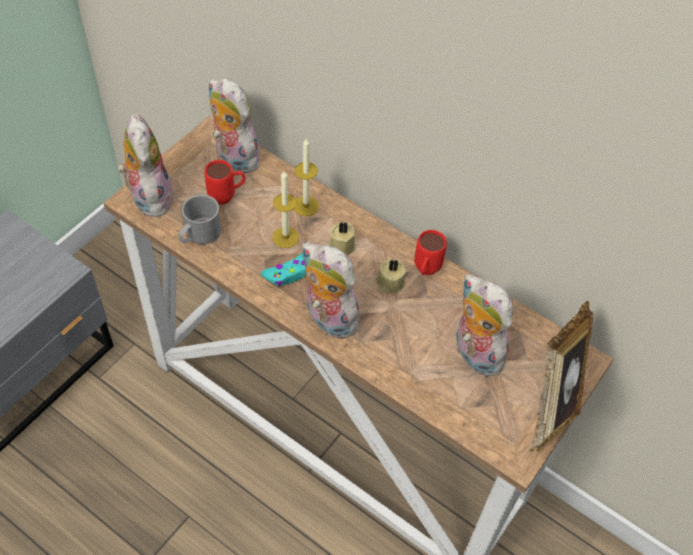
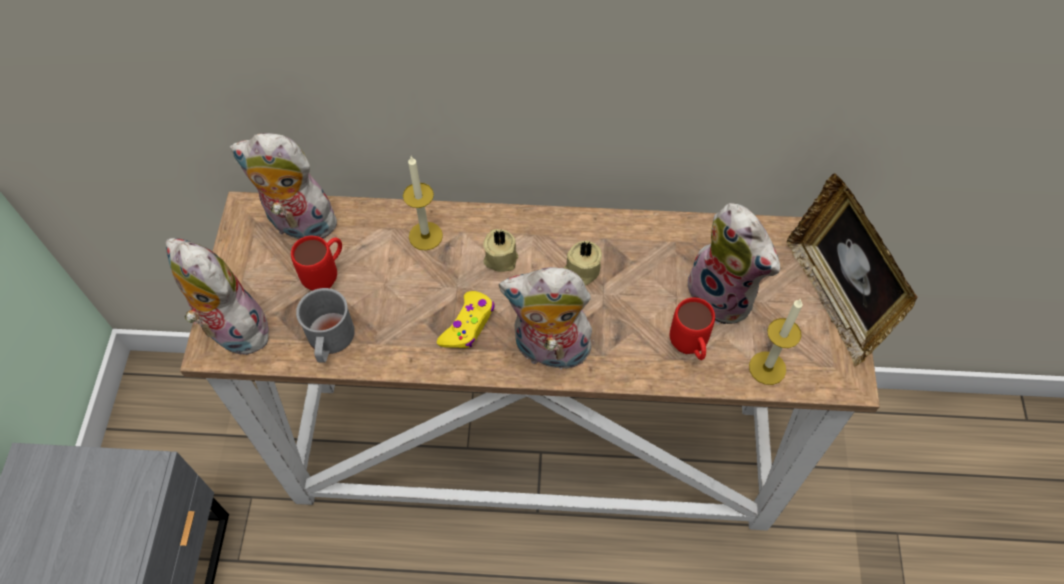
camera: 30 degrees left, 5 degrees up
turquoise game controller [261,253,306,286] -> yellow game controller [437,291,494,348]
candle [272,171,299,248] -> candle moved to [749,299,803,385]
red mug [414,230,447,275] -> red mug moved to [670,298,715,360]
plush toy [456,274,513,377] -> plush toy turned 150 degrees counterclockwise [682,203,780,325]

